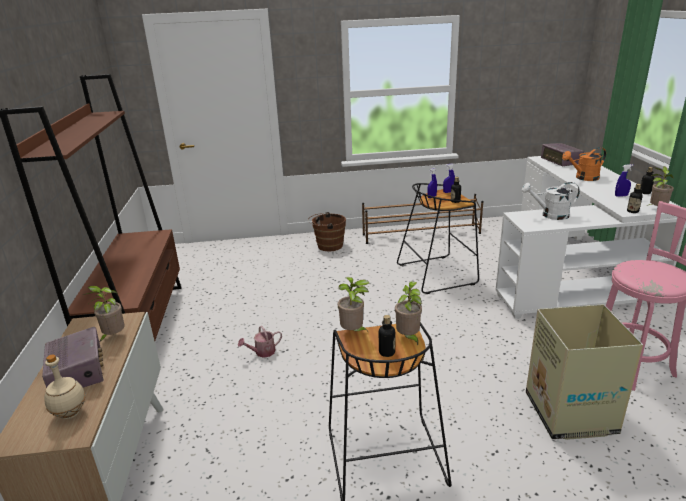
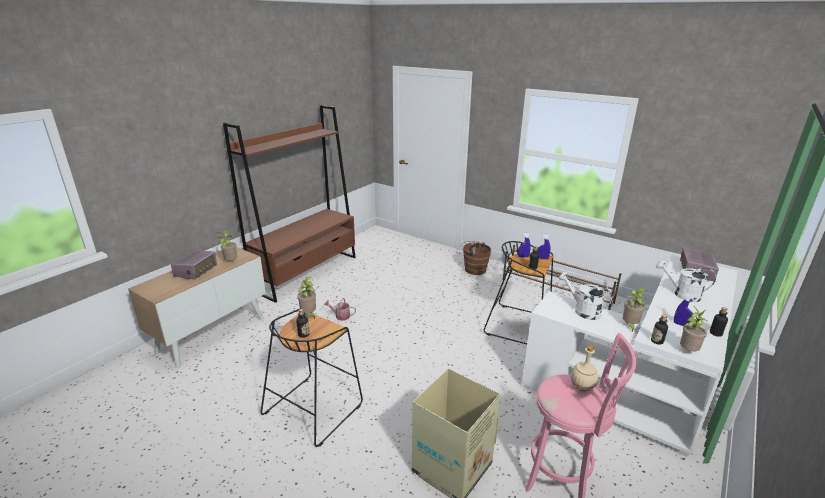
camera: 40 degrees right, 0 degrees up
beige bottle [44,354,86,419] -> beige bottle moved to [570,346,598,392]
potted plant [395,281,422,345] -> potted plant moved to [623,288,647,331]
orange watering can [562,147,606,181] -> white watering can [656,260,716,302]

